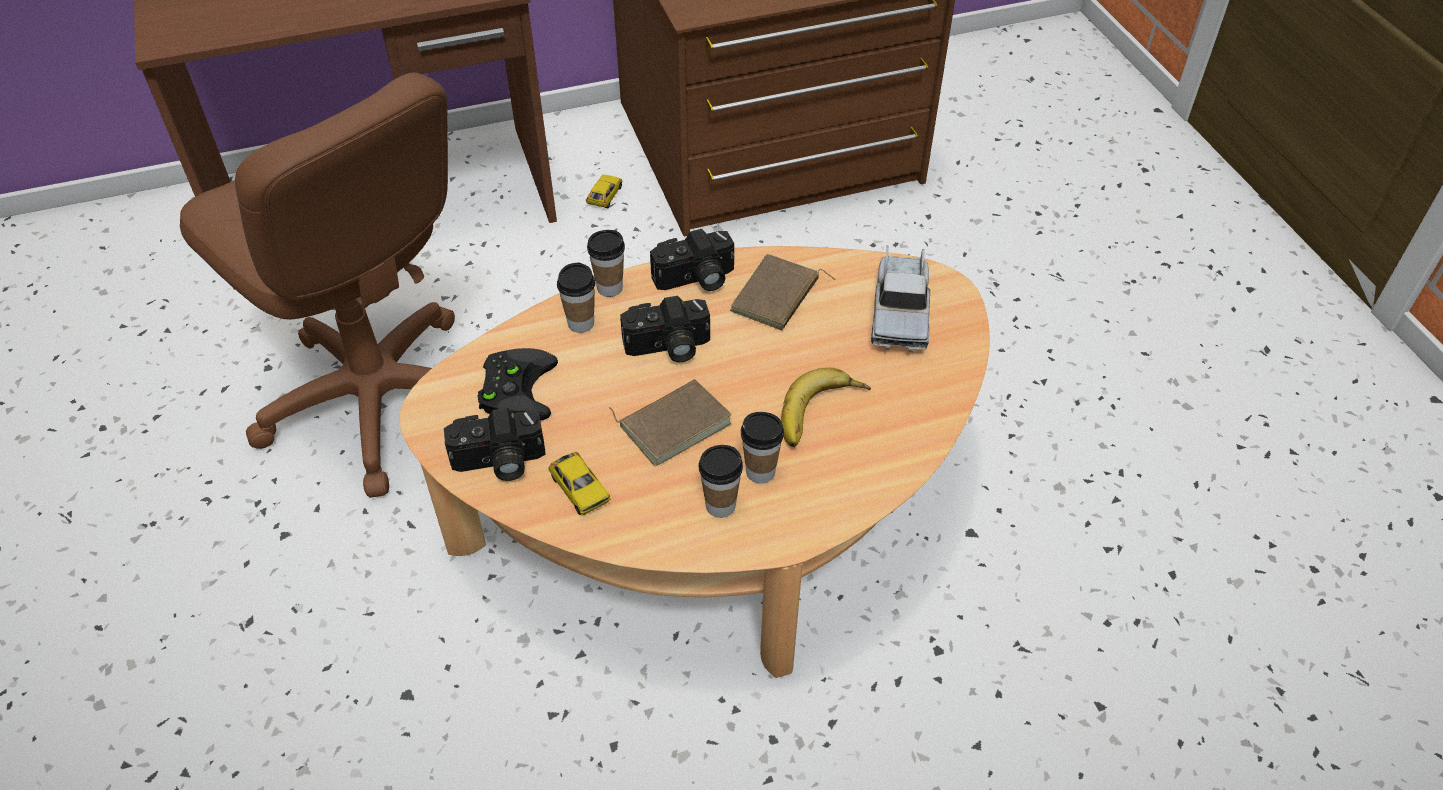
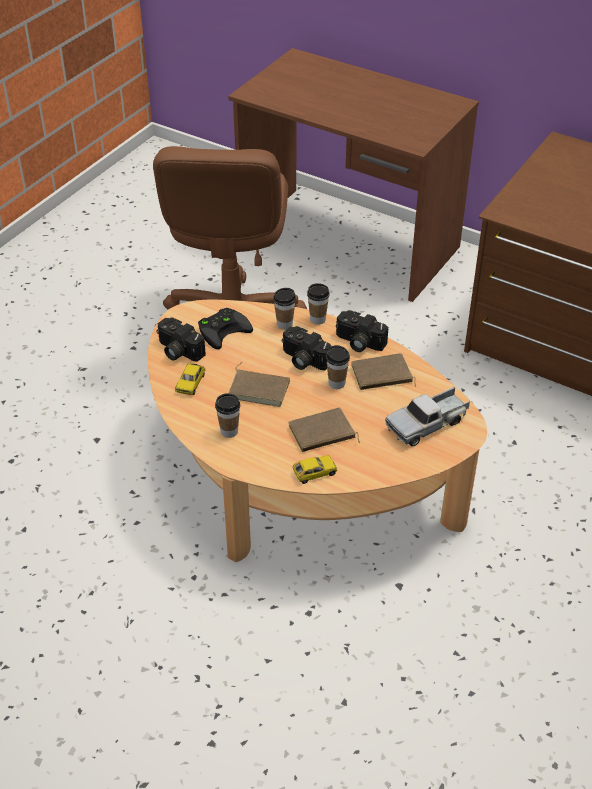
camera: 50 degrees right, 5 degrees down
toy car [586,174,623,208] -> toy car moved to [293,455,337,484]
cup [741,412,784,484] -> cup moved to [326,345,350,389]
banana [781,367,871,447] -> brown book [288,407,360,452]

